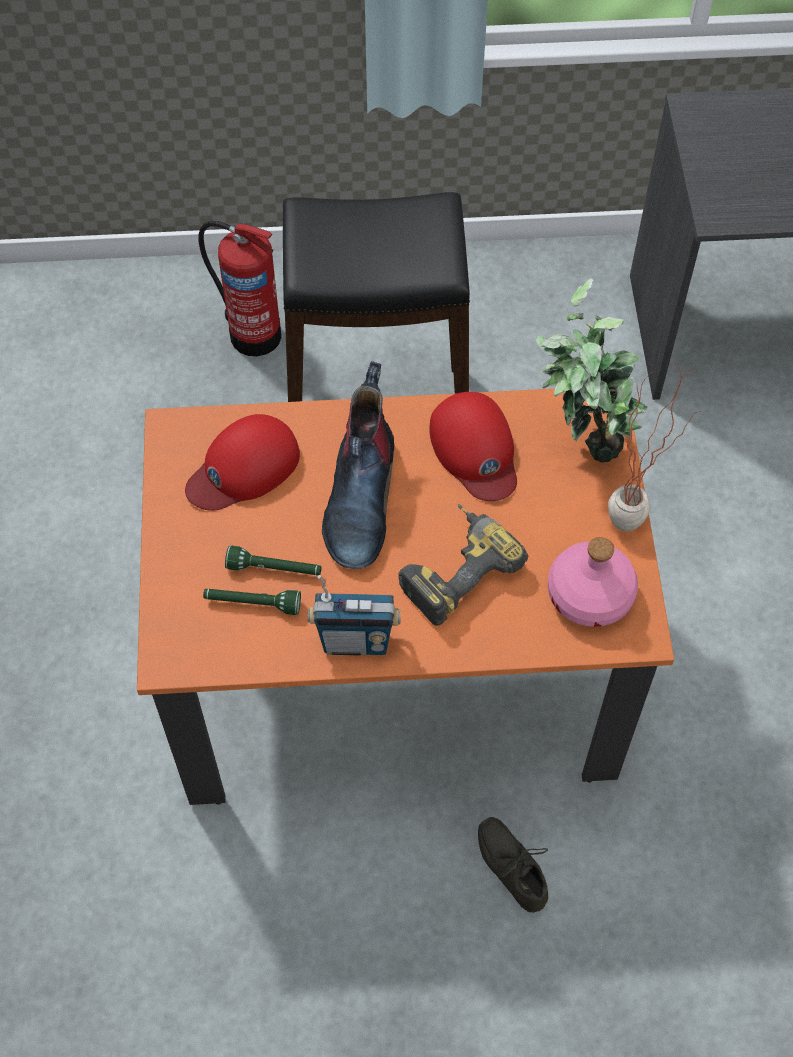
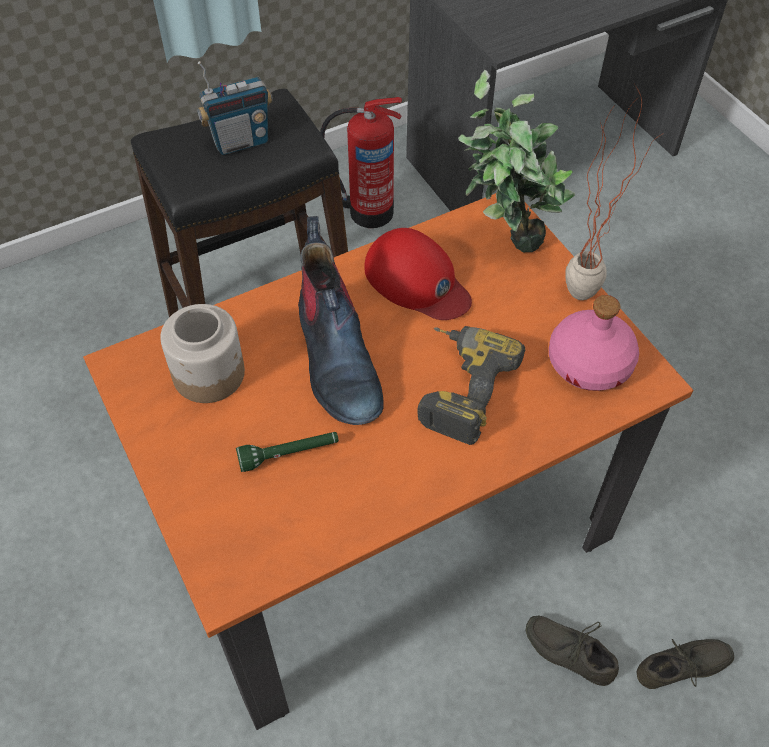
camera: 25 degrees left, 5 degrees down
red cap [185,414,300,511] -> jar [160,304,245,403]
fire extinguisher [198,221,281,356] -> fire extinguisher moved to [320,97,402,228]
green flashlight [203,589,301,615] -> none
radio [308,575,401,656] -> radio moved to [197,61,273,155]
none -> grey shoe [637,639,734,689]

